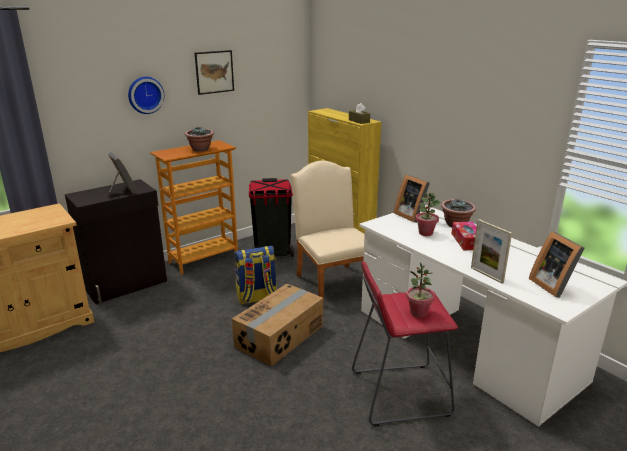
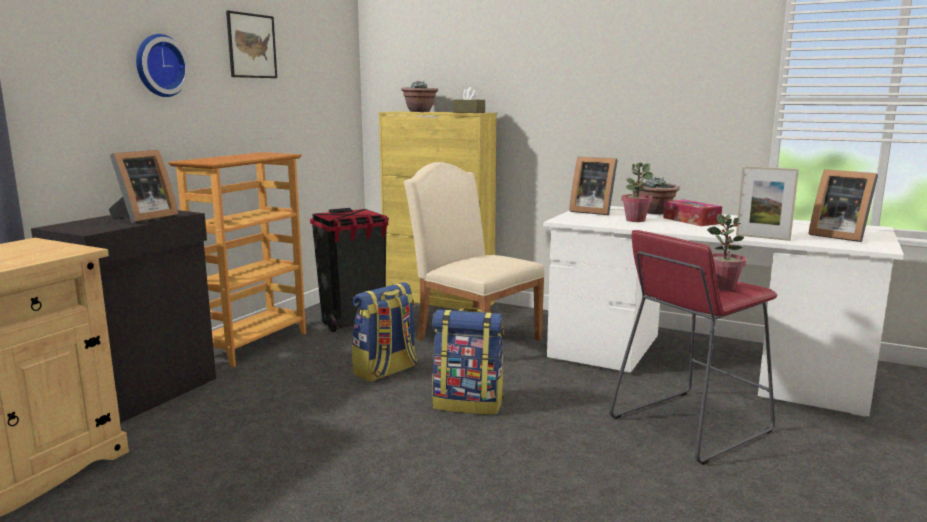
camera: 25 degrees left, 10 degrees down
picture frame [107,152,137,197] -> picture frame turned 90 degrees clockwise [108,150,178,223]
potted plant [185,127,214,152] -> potted plant moved to [401,81,438,112]
cardboard box [232,284,323,367] -> backpack [432,308,504,415]

